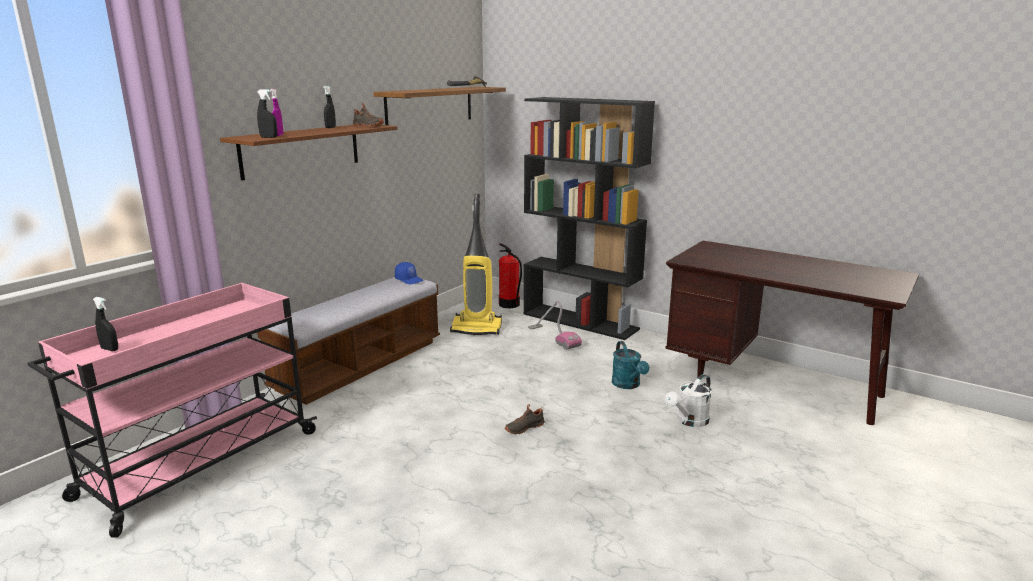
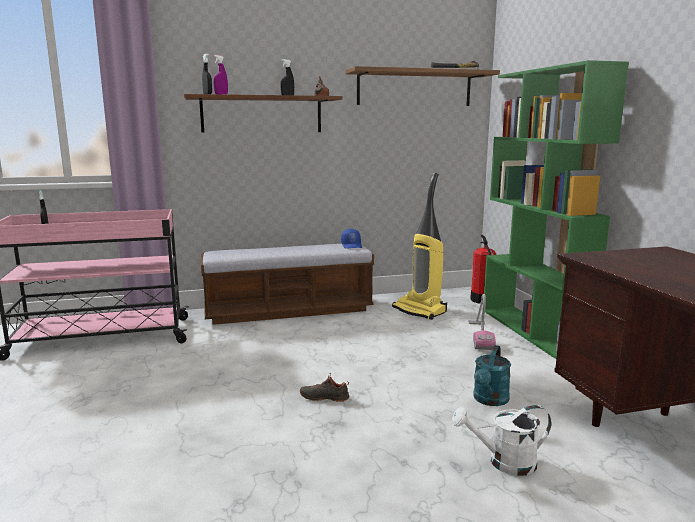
camera: 40 degrees right, 5 degrees down
black bookcase [524,97,655,340] -> green bookcase [484,60,629,359]

